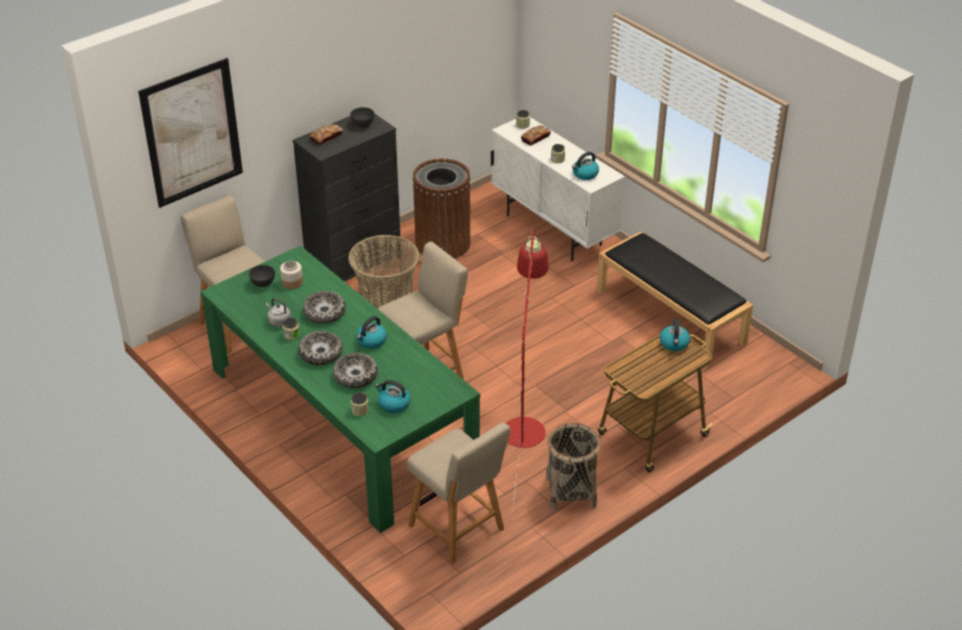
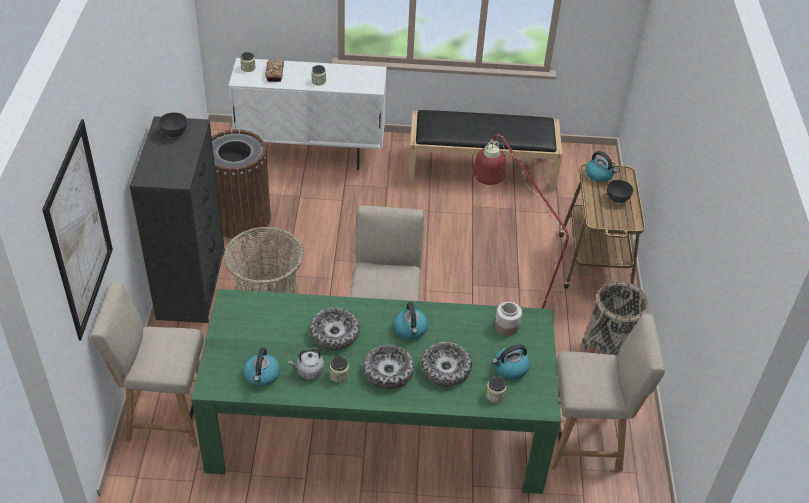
camera: 50 degrees left, 5 degrees up
grey bowl [249,265,275,287] -> grey bowl moved to [607,180,634,203]
jar [280,261,303,289] -> jar moved to [495,302,522,336]
bread [309,124,343,146] -> none
kettle [572,152,599,180] -> kettle moved to [244,348,280,387]

